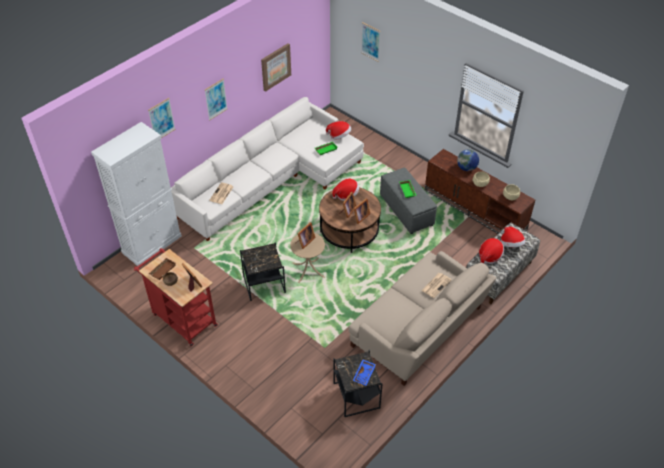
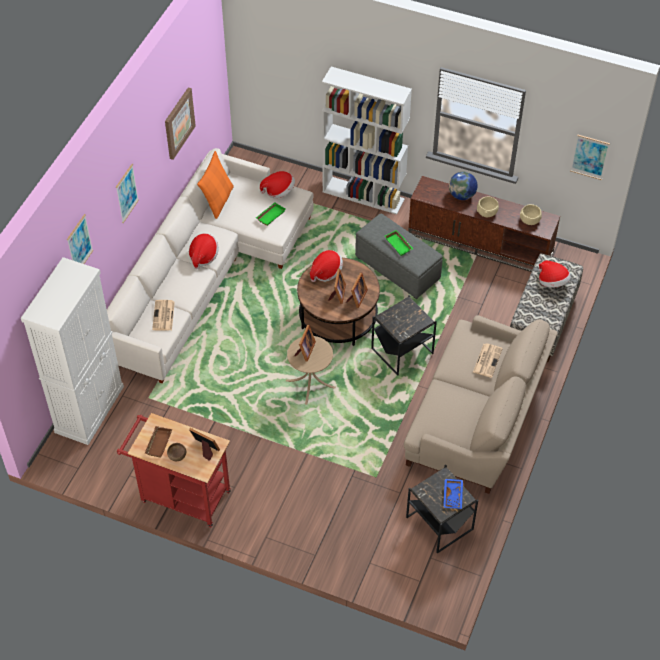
camera: 20 degrees left, 5 degrees up
black side table [240,242,286,301] -> black side table moved to [371,295,437,376]
picture [361,22,381,62] -> picture moved to [570,134,610,180]
hat [479,238,504,264] -> hat moved to [189,233,219,270]
none -> orange pillow [197,151,234,219]
none -> white bookcase [322,67,412,214]

